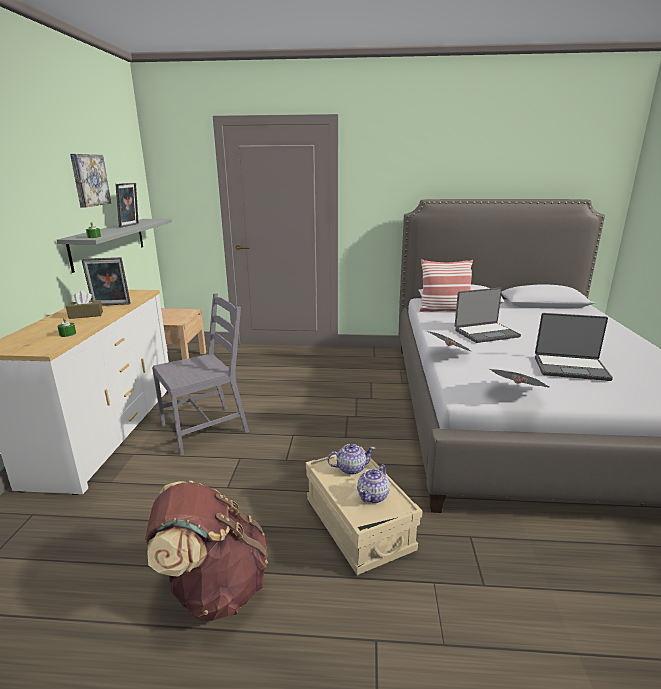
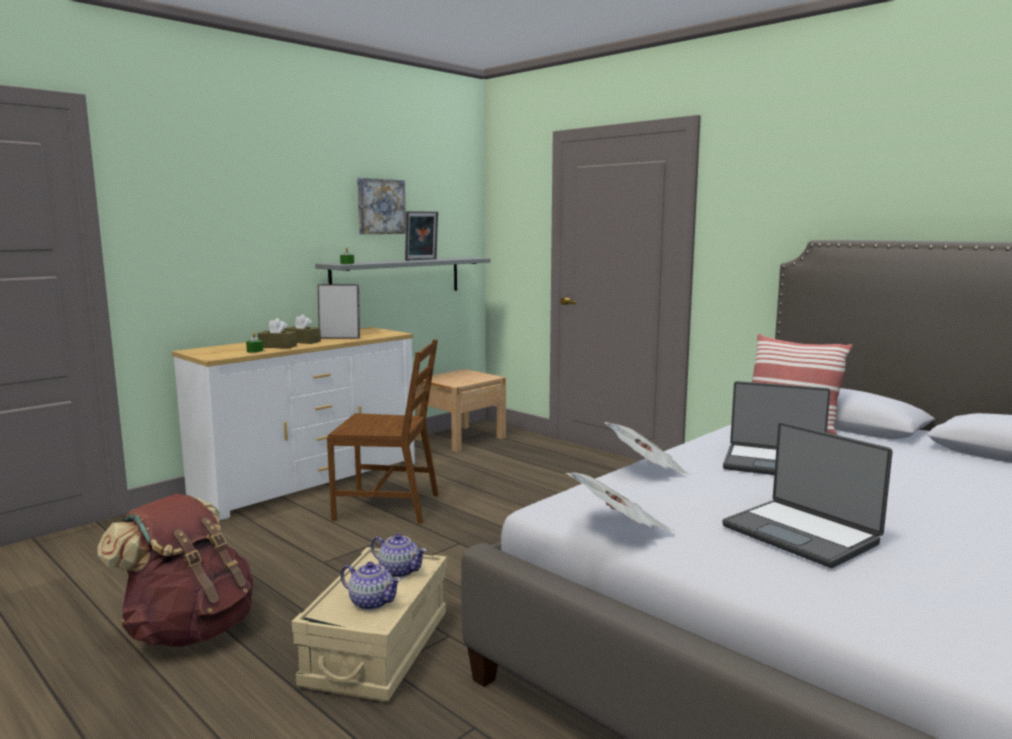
camera: 40 degrees right, 10 degrees down
picture frame [81,257,131,306] -> picture frame turned 150 degrees clockwise [318,284,360,339]
grey chair [152,293,249,455] -> brown chair [327,340,439,524]
teapot [357,464,390,503] -> teapot turned 135 degrees counterclockwise [340,562,402,610]
none -> brown tissue box [258,318,297,348]

